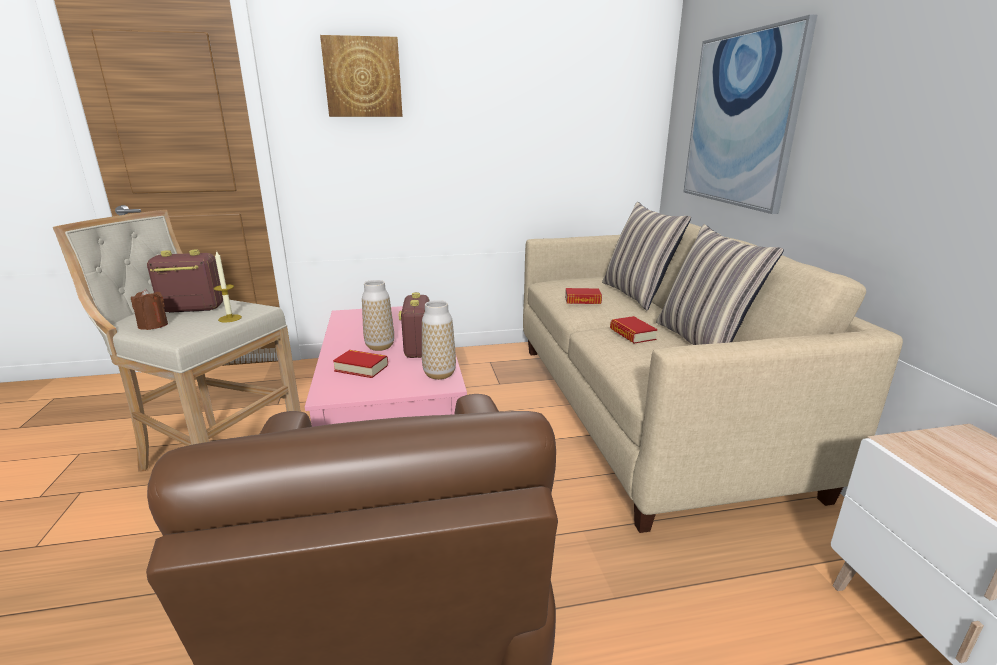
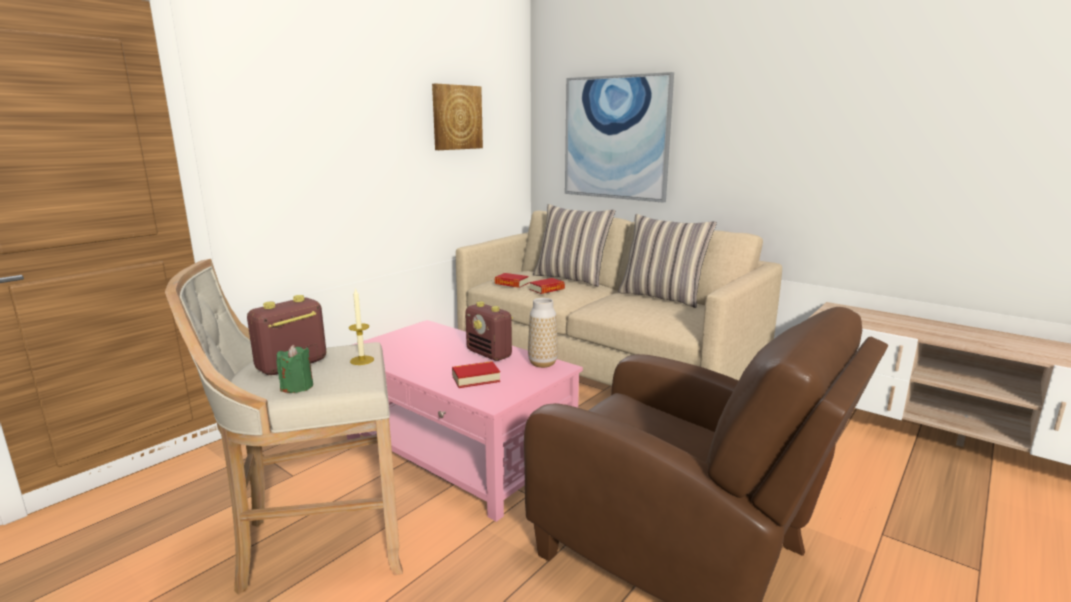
camera: 40 degrees left, 5 degrees down
brown candle [131,289,168,330] -> green candle [276,344,313,393]
picture [320,35,403,117] -> picture moved to [432,84,483,150]
vase [362,280,394,351] -> none
book [610,316,658,343] -> book moved to [495,273,529,288]

